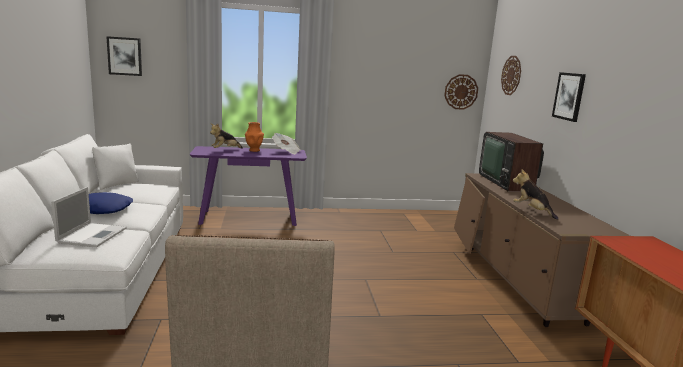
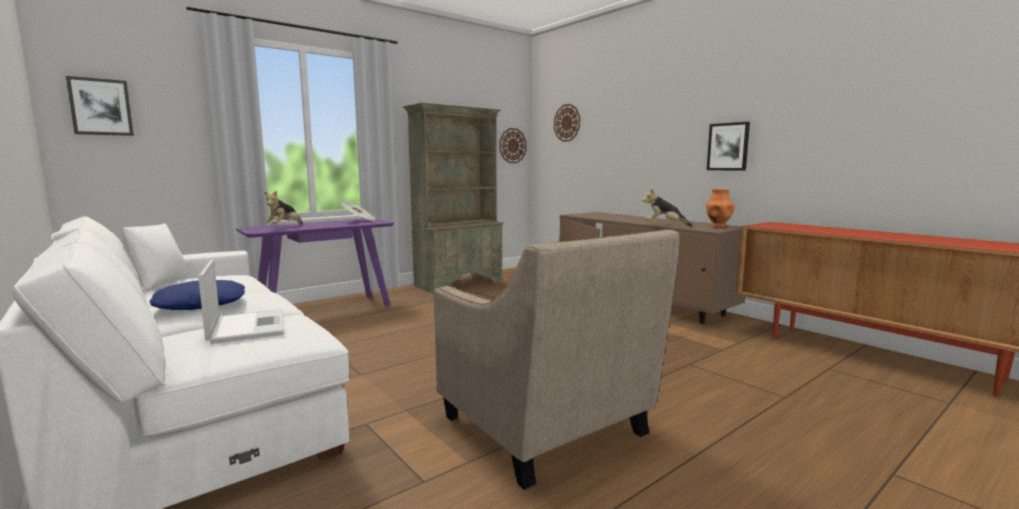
camera: 30 degrees left, 5 degrees down
orange vase [245,122,264,152] -> orange vase moved to [706,189,734,228]
television [479,132,544,192] -> none
picture [552,72,586,122] -> picture moved to [707,122,750,171]
none -> green bookcase [403,103,504,294]

